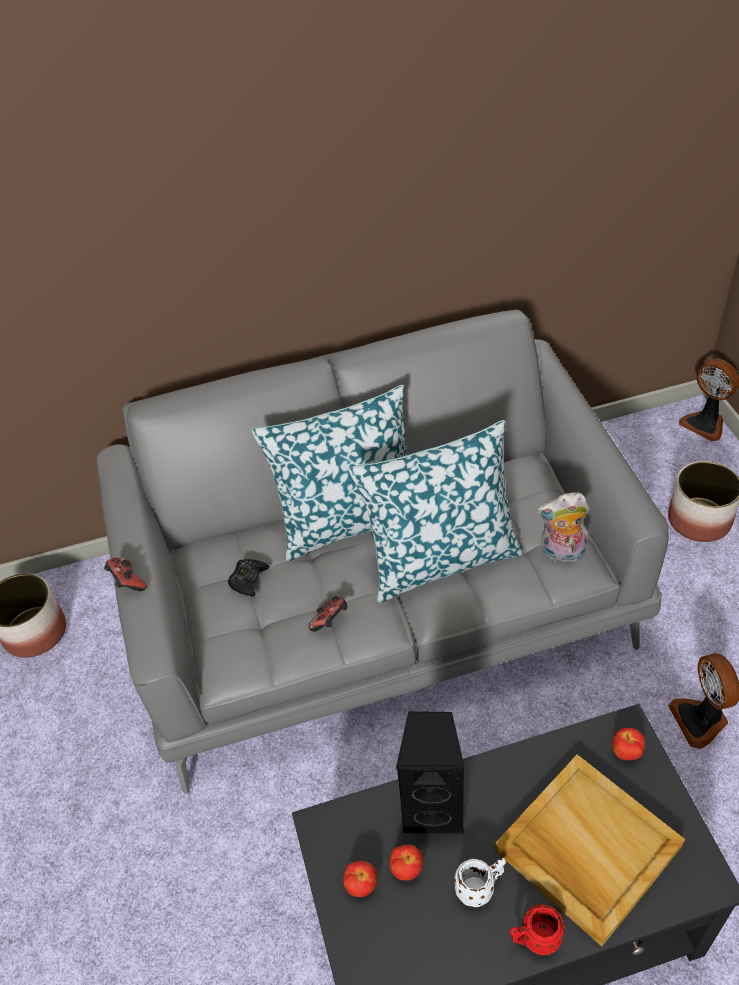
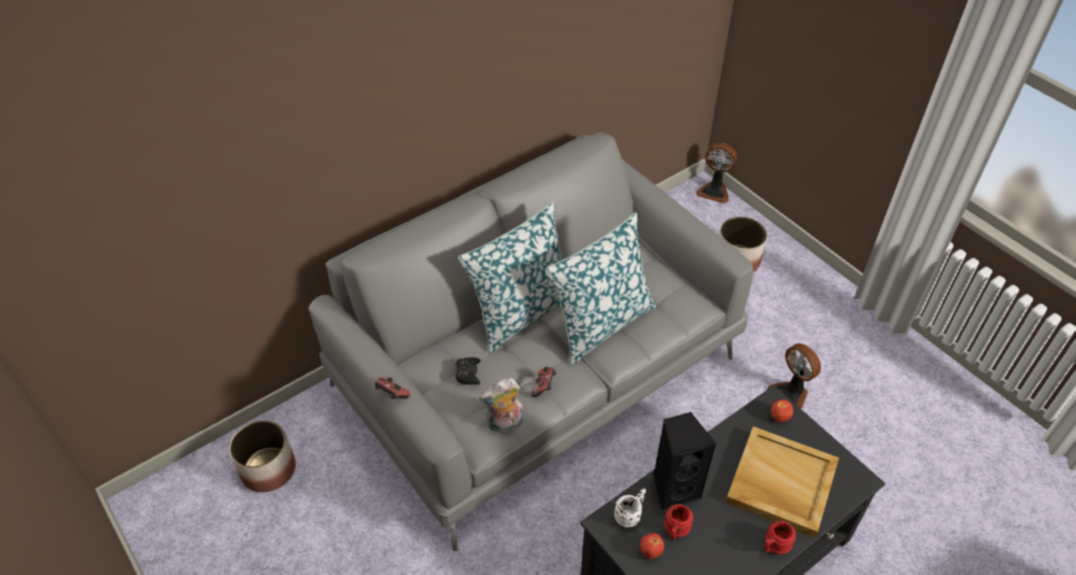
camera: 25 degrees left, 0 degrees up
apple [389,845,423,881] -> red mug [664,504,693,540]
white mug [454,858,506,908] -> white mug moved to [614,488,646,528]
plush toy [536,492,590,562] -> plush toy moved to [479,378,523,433]

